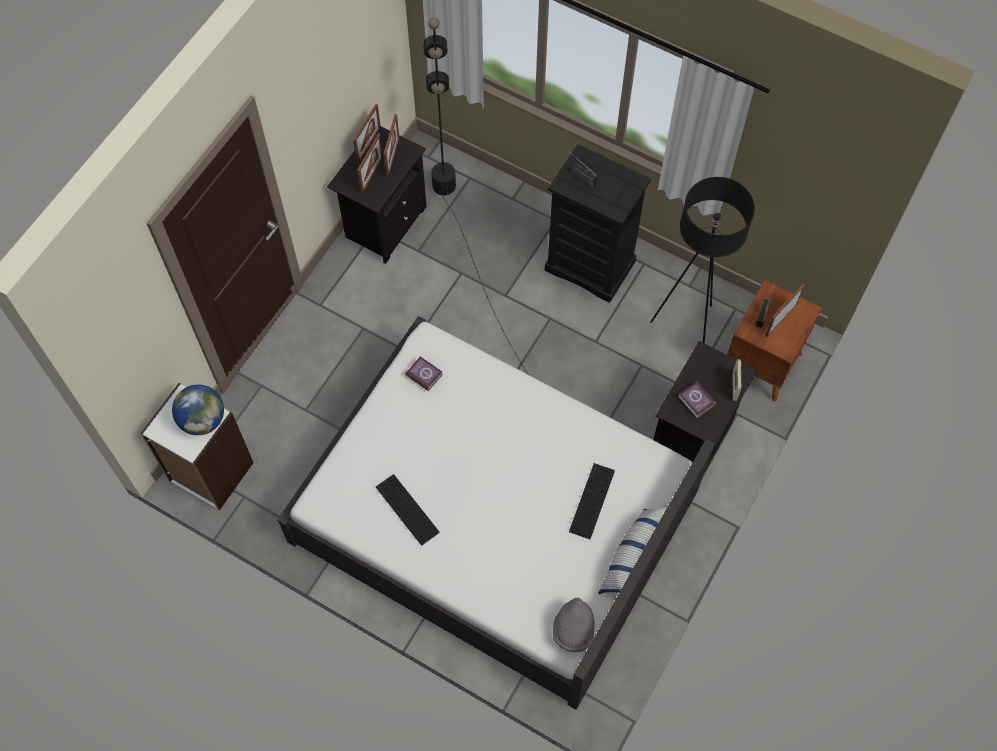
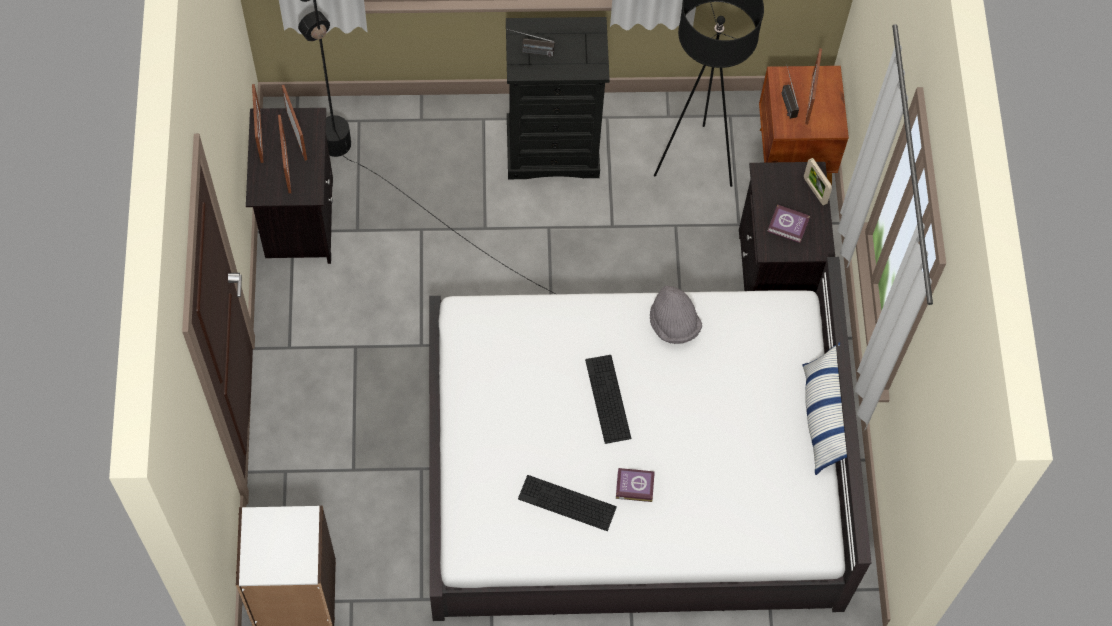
camera: 35 degrees left, 0 degrees up
globe [172,385,224,435] -> none
book [405,356,443,391] -> book moved to [616,468,655,502]
grey hat [553,598,595,652] -> grey hat moved to [650,286,702,344]
keyboard [569,463,615,539] -> keyboard moved to [585,355,631,444]

